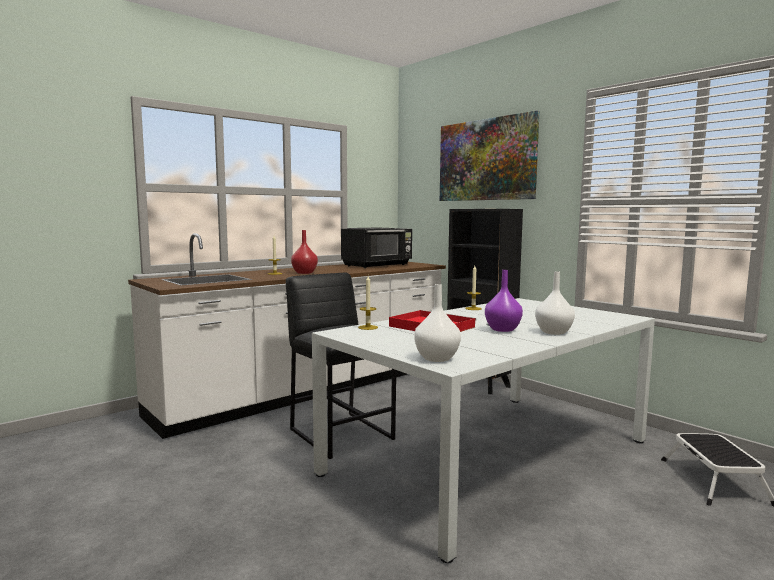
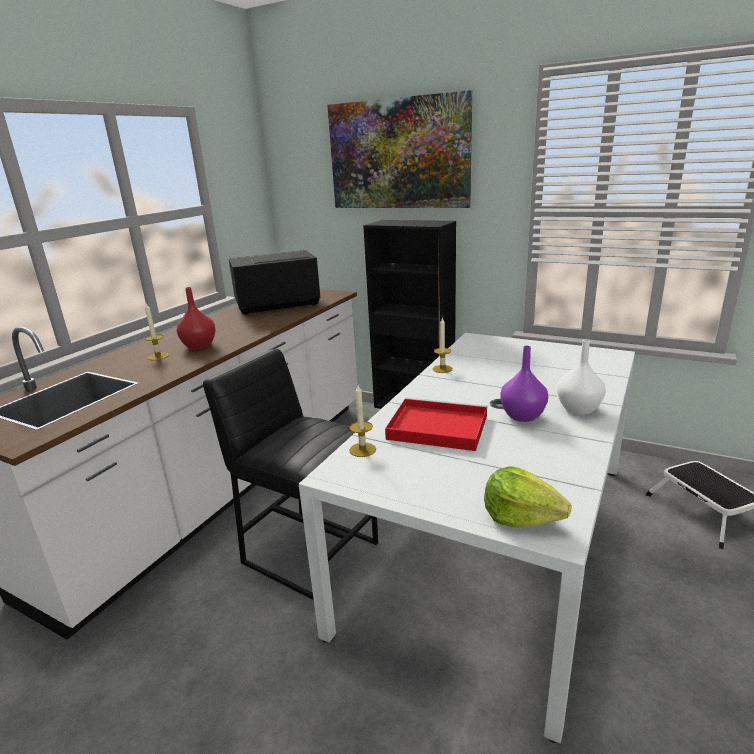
camera: 20 degrees left, 15 degrees up
black microwave [341,227,412,268] -> black microwave turned 135 degrees counterclockwise [229,250,321,315]
white vase [414,284,461,362] -> lettuce [484,466,571,528]

